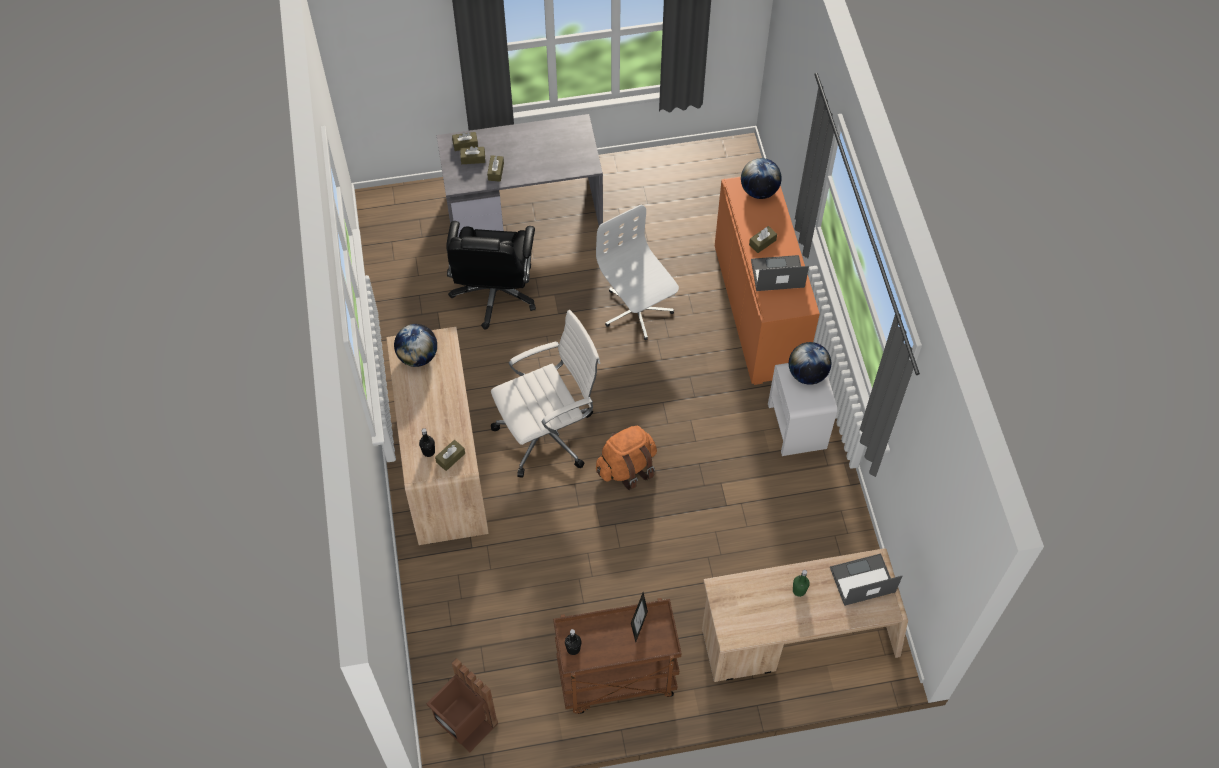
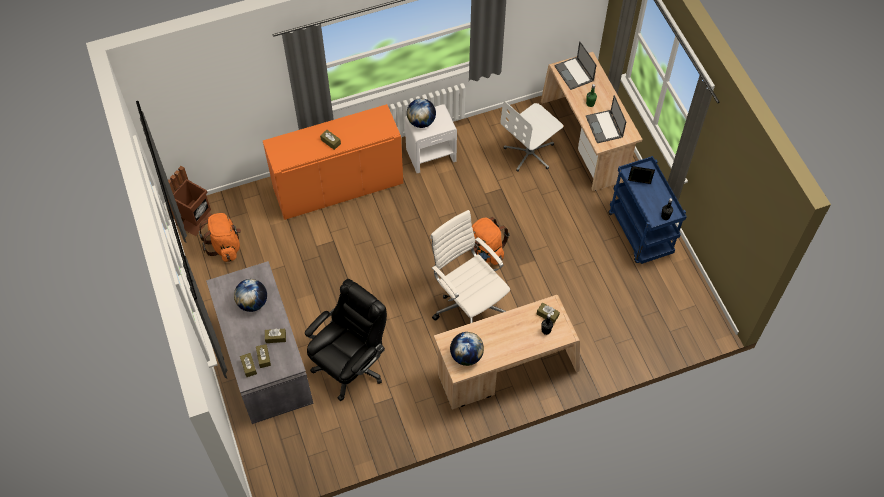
camera: 100 degrees left, 0 degrees up
brown trash can [427,658,498,752] -> brown trash can moved to [167,166,213,236]
black office chair [446,221,536,330] -> black office chair turned 45 degrees counterclockwise [305,279,387,401]
brown cart [553,598,682,714] -> blue cart [608,156,687,264]
white office chair [596,205,679,340] -> white office chair moved to [500,101,563,172]
globe [741,158,782,199] -> globe moved to [234,279,267,312]
laptop [751,255,809,291] -> laptop moved to [586,95,626,143]
none -> orange backpack [199,213,241,262]

